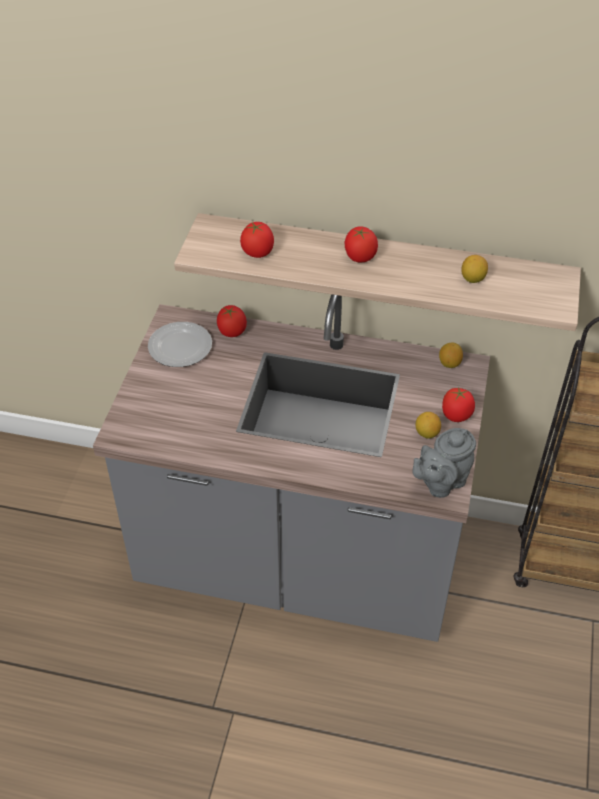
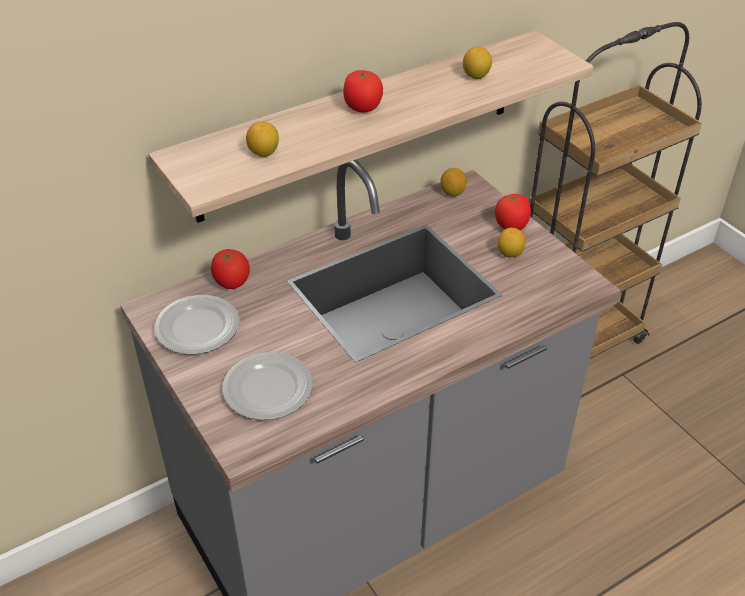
camera: 45 degrees left, 5 degrees down
tomato [240,222,274,258] -> lemon [246,121,279,157]
grey teapot [412,428,476,498] -> none
none -> plate [222,352,313,420]

